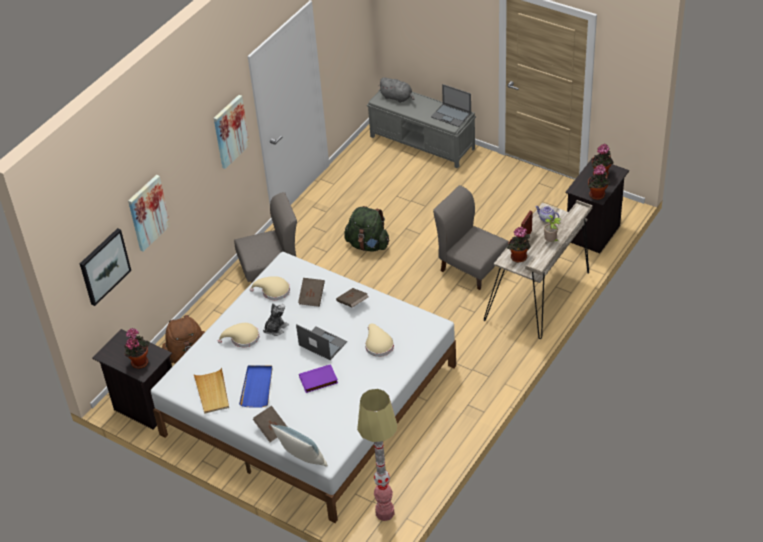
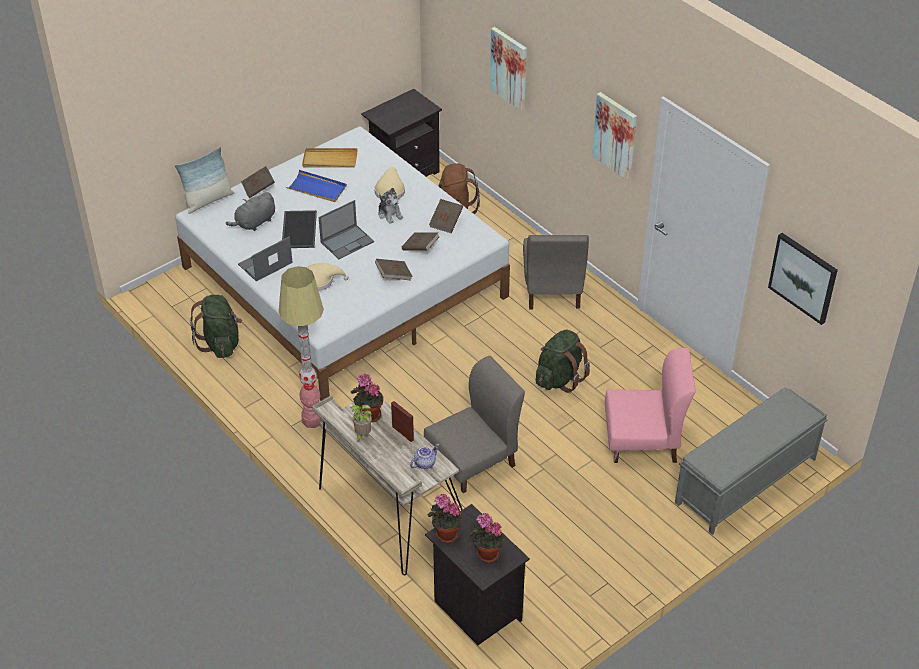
camera: 105 degrees right, 0 degrees up
picture [80,228,131,306] -> picture moved to [768,233,838,325]
potted plant [124,328,149,369] -> none
beige hat [250,276,290,300] -> brown book [429,199,463,233]
purple book [299,364,338,393] -> tray [282,210,317,248]
floor lamp [357,389,397,521] -> floor lamp moved to [279,266,324,428]
grey plush toy [378,77,415,103] -> grey plush toy moved to [226,192,275,231]
laptop [431,84,471,127] -> laptop moved to [238,237,293,281]
none -> green backpack [190,295,242,358]
none -> pink chair [605,348,696,463]

